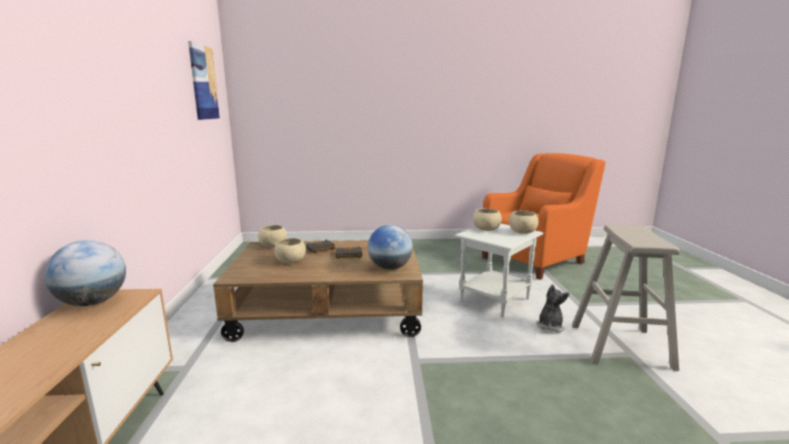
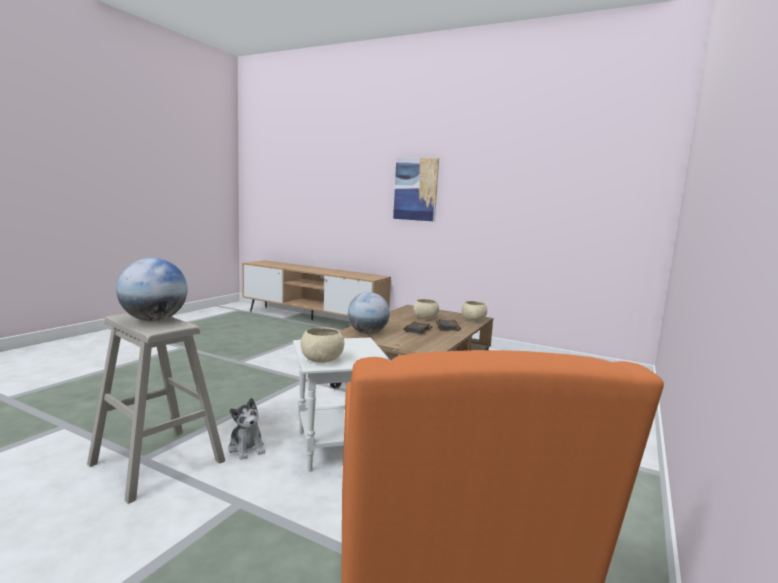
camera: 120 degrees right, 5 degrees down
globe [45,240,126,306] -> globe moved to [116,258,188,321]
picture [188,41,220,120] -> picture moved to [393,158,439,221]
beige bowl [473,208,502,231] -> none

